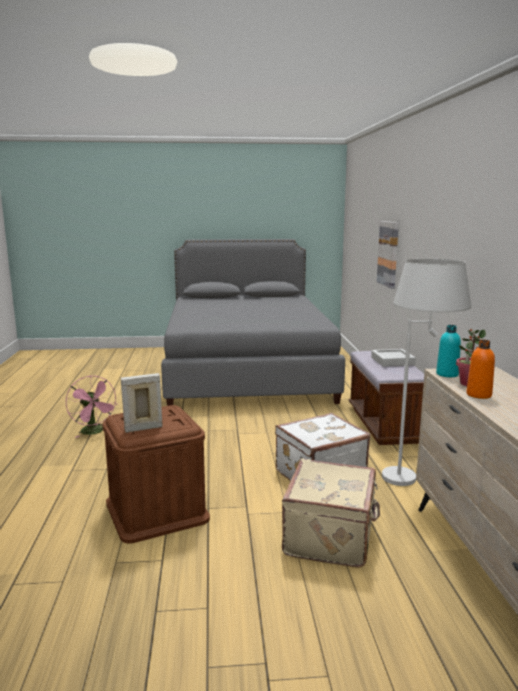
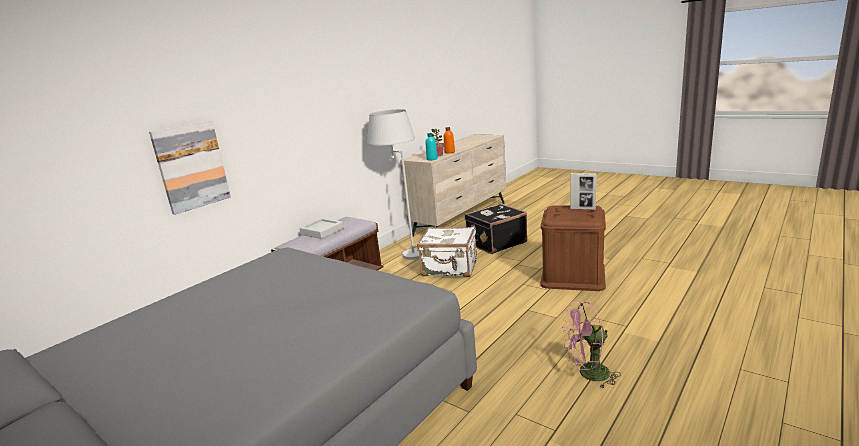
camera: 135 degrees left, 5 degrees up
pink fan [66,376,118,438] -> pink fan turned 105 degrees counterclockwise [562,302,621,389]
beige suitcase [282,459,380,568] -> black suitcase [465,203,527,254]

